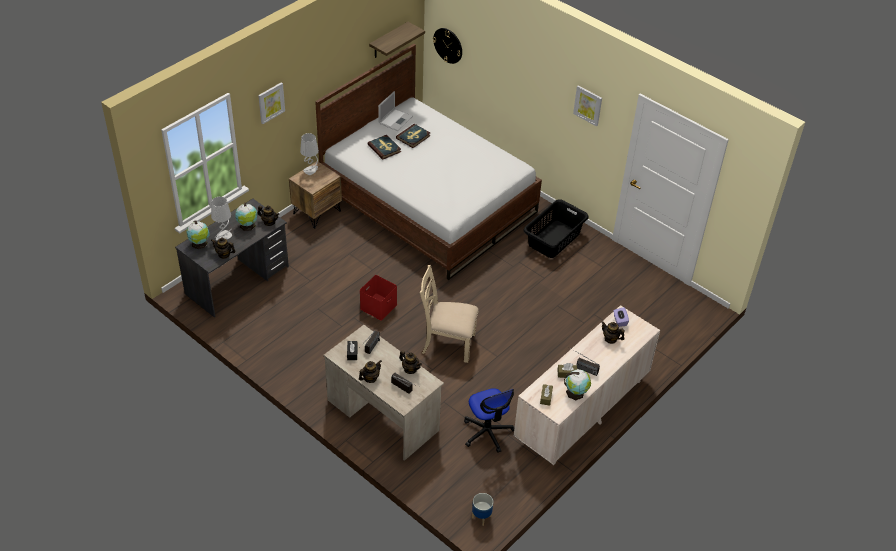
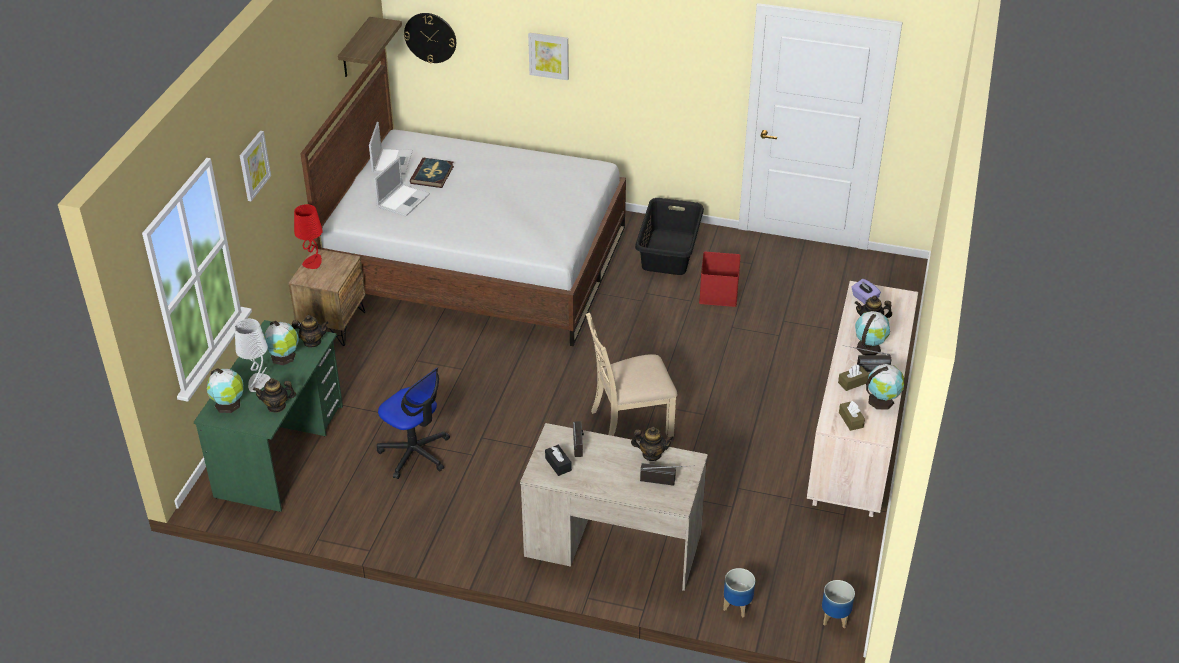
camera: 25 degrees left, 5 degrees down
grey desk [175,199,289,317] -> green desk [194,320,343,512]
grey table lamp [300,133,319,175] -> red table lamp [294,204,323,269]
teapot [359,360,382,383] -> none
red storage box [360,275,397,321] -> red storage box moved to [699,252,741,307]
book [368,135,401,160] -> laptop [374,157,430,217]
office chair [464,388,515,453] -> office chair moved to [377,367,450,479]
picture [573,85,602,127] -> picture moved to [528,32,569,80]
none -> planter [723,568,755,618]
none -> globe [855,311,890,355]

